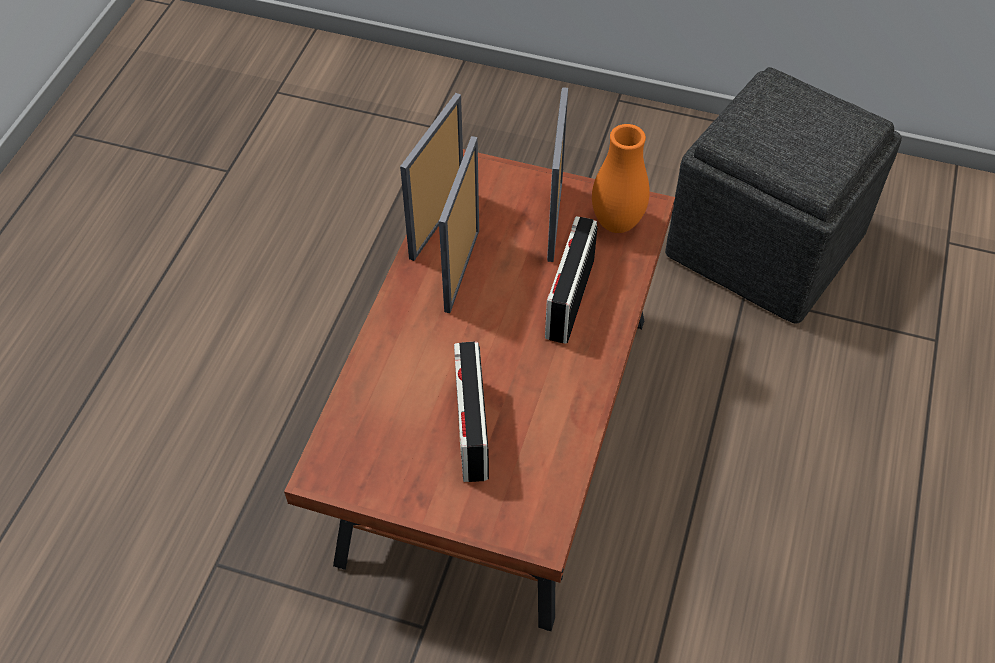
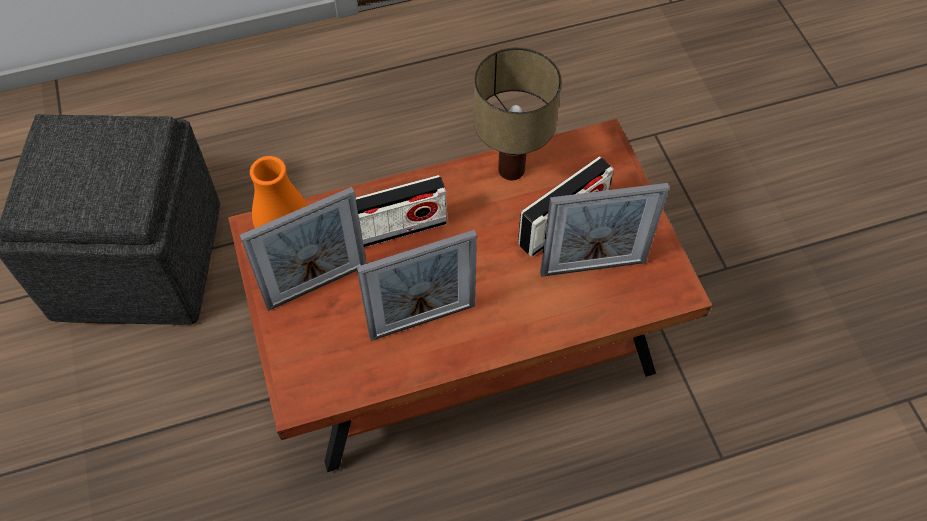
camera: 125 degrees left, 5 degrees up
picture frame [400,93,463,261] -> picture frame moved to [540,183,669,277]
none -> table lamp [474,47,562,180]

